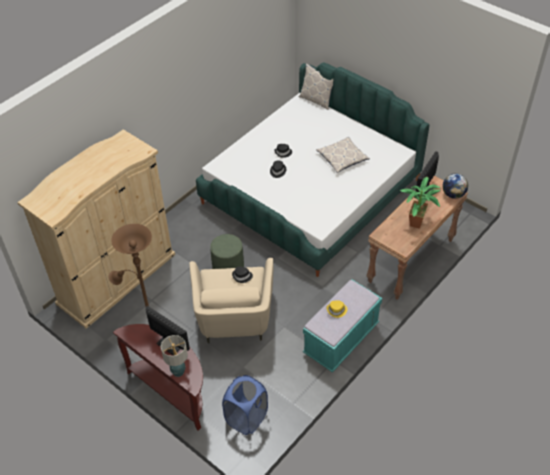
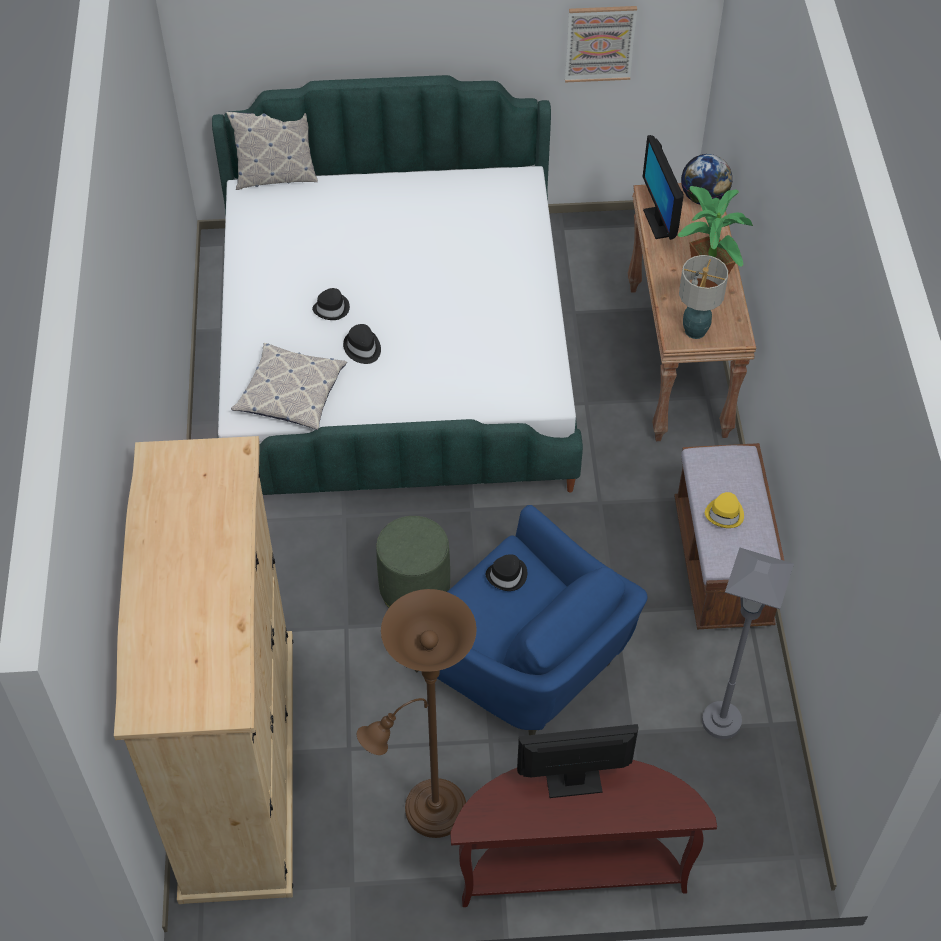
camera: 45 degrees left, 5 degrees up
table lamp [161,335,188,377] -> table lamp moved to [679,255,728,339]
beige armchair [189,258,273,343] -> blue armchair [414,505,648,735]
blue laundry basket [222,375,268,435] -> none
turquoise bench [303,280,382,373] -> brown bench [674,443,784,629]
pillow [316,136,370,173] -> pillow moved to [231,343,347,430]
none -> picture [565,6,637,83]
none -> grey floor lamp [702,548,794,739]

